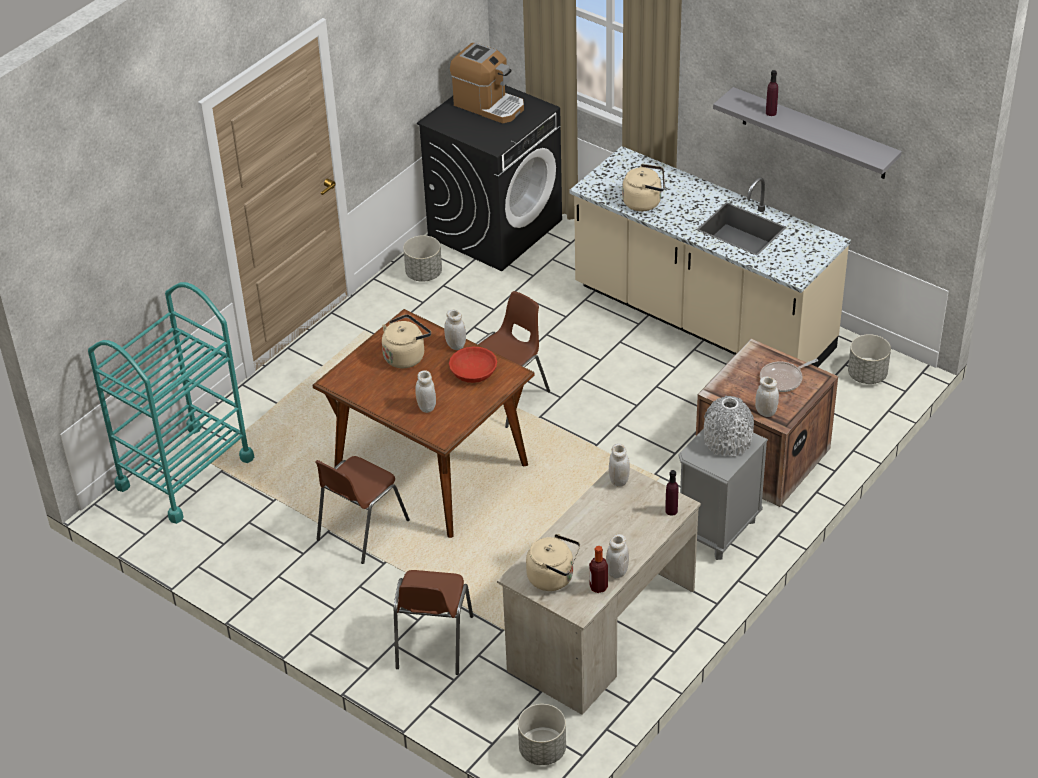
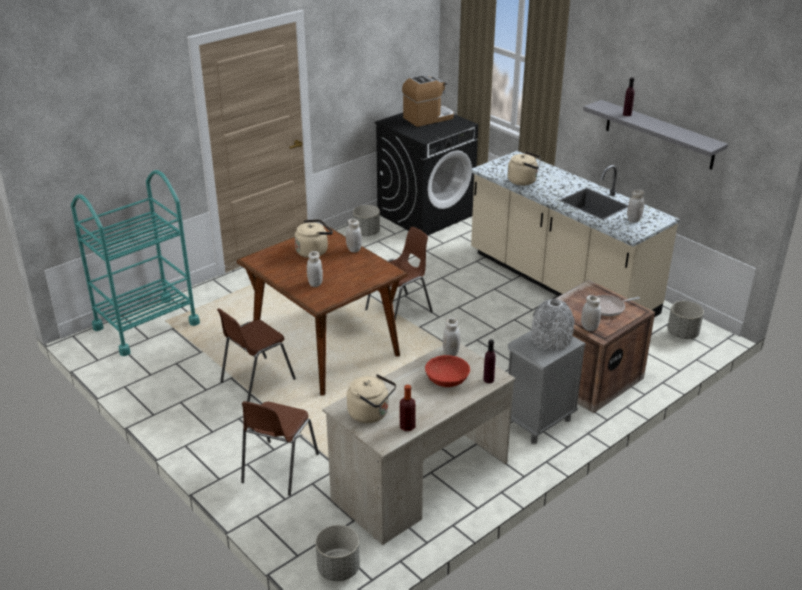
camera: 10 degrees right, 10 degrees down
red bowl [449,347,497,383] -> red bowl moved to [425,355,470,387]
coffee machine [450,43,524,123] -> coffee machine turned 75 degrees counterclockwise [402,75,454,127]
white jar [606,534,629,578] -> white jar moved to [627,189,644,223]

